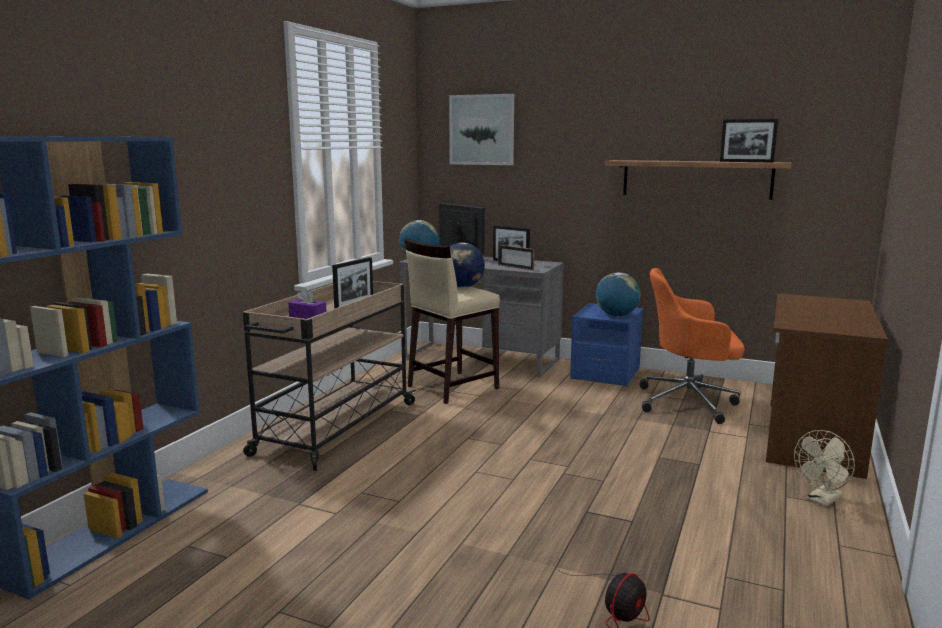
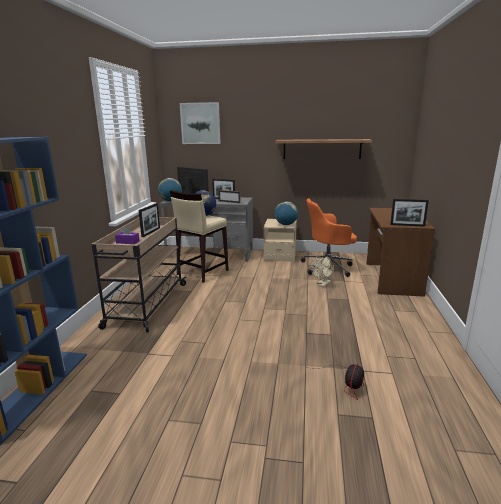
camera: 15 degrees left, 5 degrees up
blue nightstand [570,303,643,387] -> beige nightstand [263,219,297,262]
picture frame [720,119,778,162] -> picture frame moved to [390,199,429,227]
beige fan [794,430,855,507] -> beige fan moved to [311,255,334,287]

